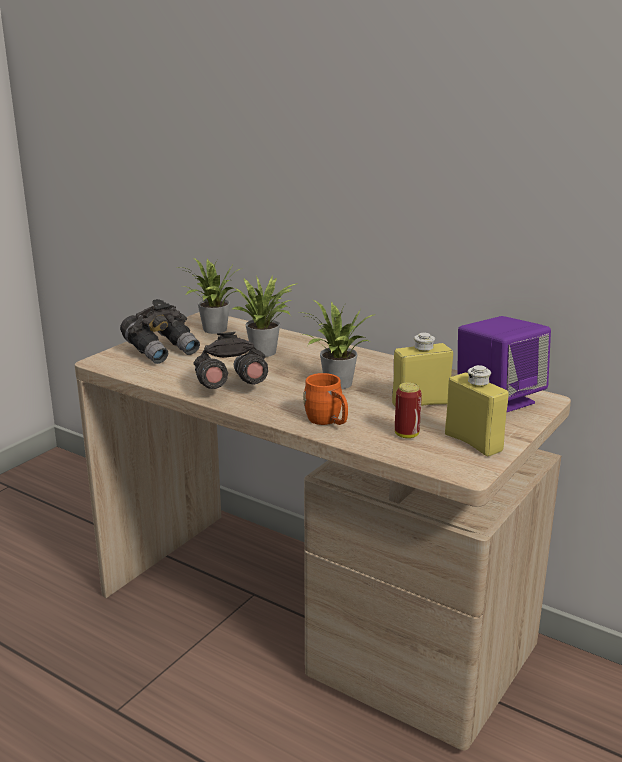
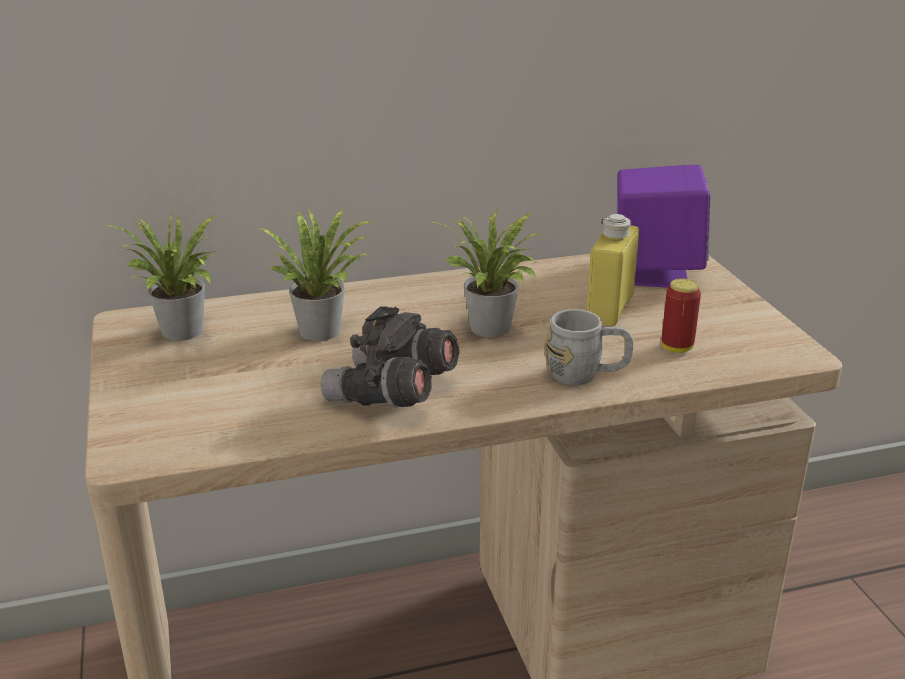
camera: 50 degrees left, 5 degrees up
grey binoculars [120,299,200,364] -> none
orange mug [303,373,348,425] -> grey mug [544,309,633,385]
yellow bottle [445,365,509,457] -> none

